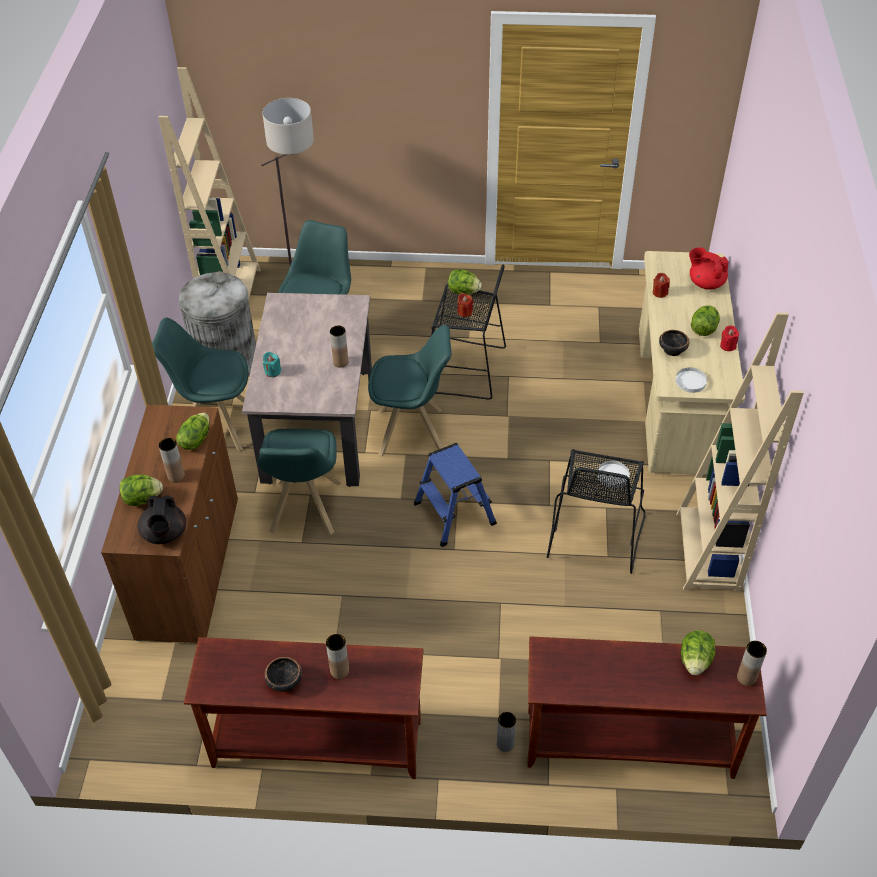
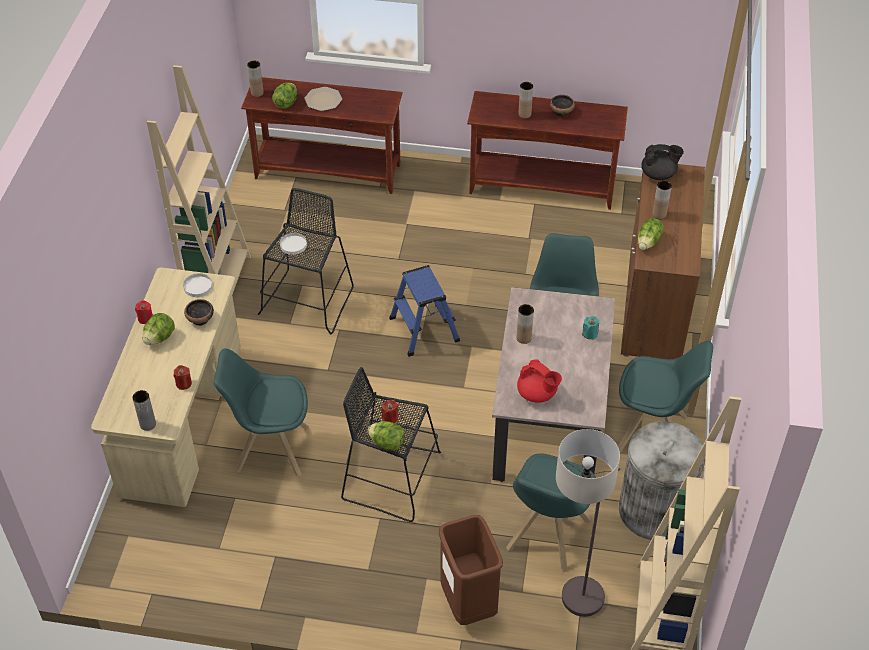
camera: 175 degrees left, 0 degrees up
lettuce [119,474,163,506] -> none
black teapot [138,495,186,544] -> black teapot turned 90 degrees clockwise [641,144,684,180]
turquoise chair [368,325,452,457] -> turquoise chair moved to [214,348,309,477]
grey vase [497,712,516,752] -> grey vase moved to [132,390,156,431]
red teapot [689,247,729,290] -> red teapot moved to [517,360,562,403]
none -> plate [304,87,342,111]
none -> brown trash can [439,515,503,625]

